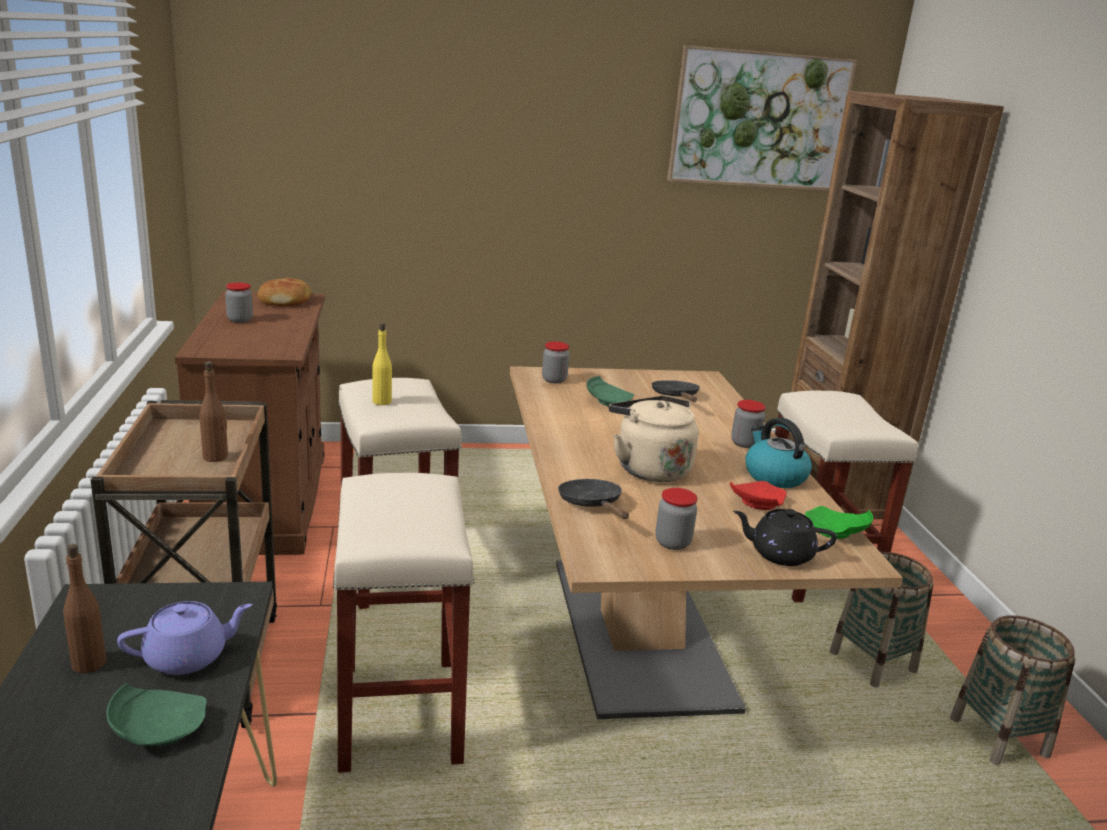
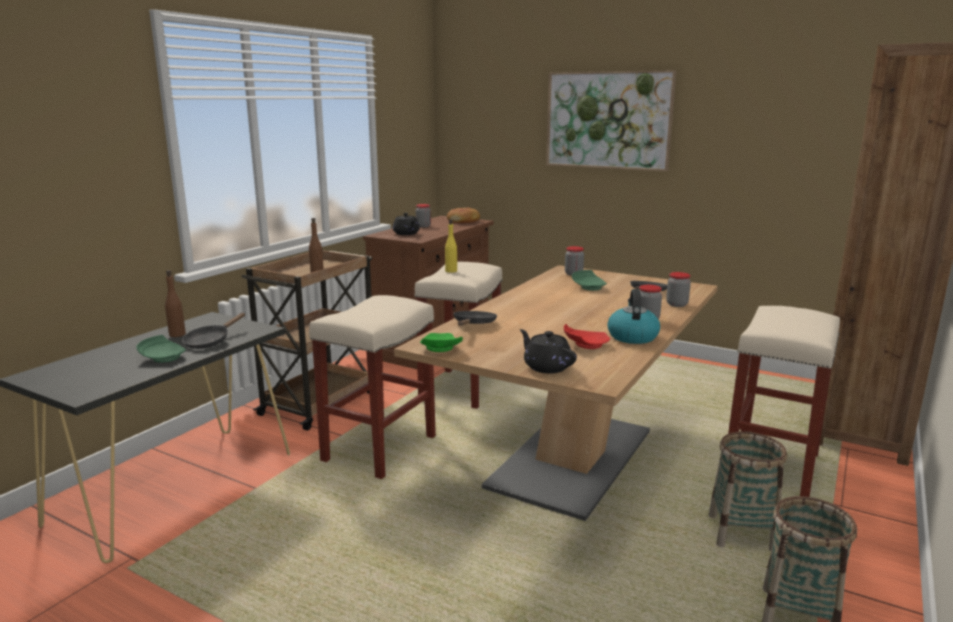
camera: 40 degrees right, 5 degrees down
purple teapot [117,601,252,675] -> black frying pan [182,313,245,349]
beige kettle [609,396,699,482] -> none
jar [655,488,698,550] -> jar moved to [666,272,691,307]
picture [667,45,857,191] -> picture moved to [546,70,677,171]
green plate [805,506,873,539] -> green plate moved to [420,333,463,352]
none -> black teapot [393,213,420,235]

